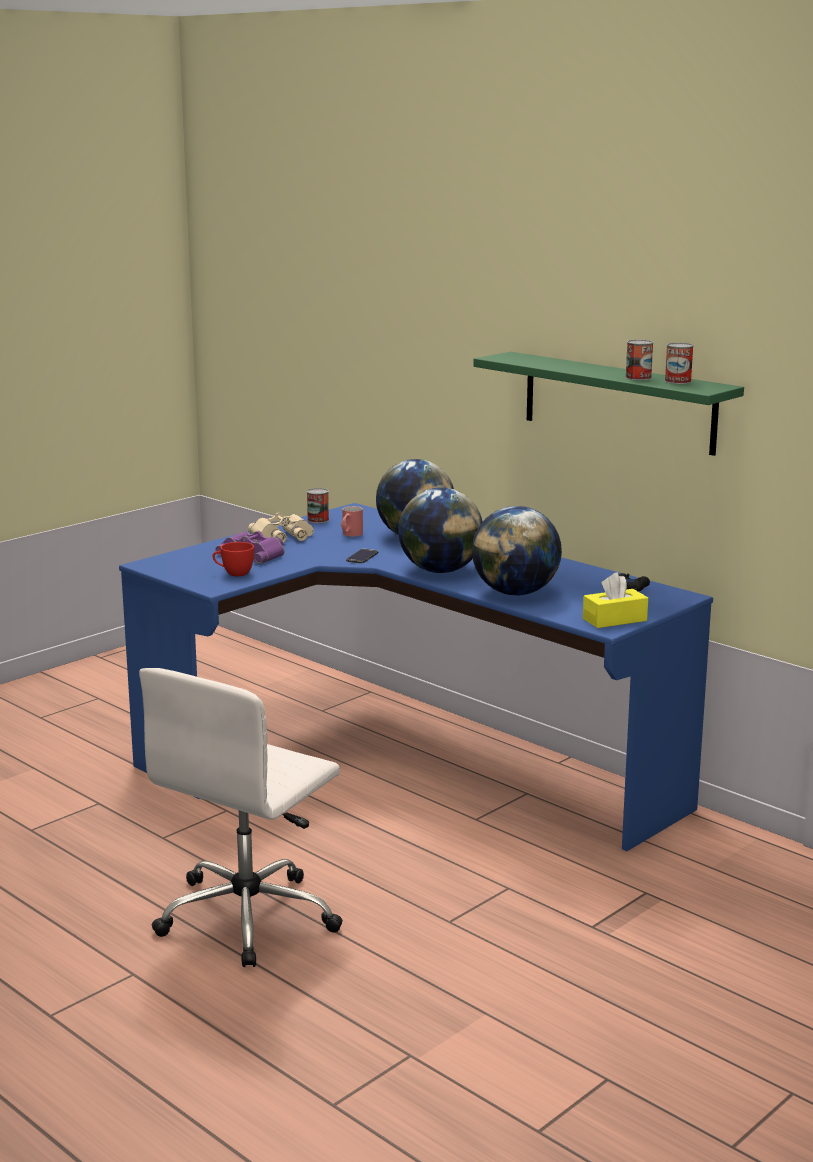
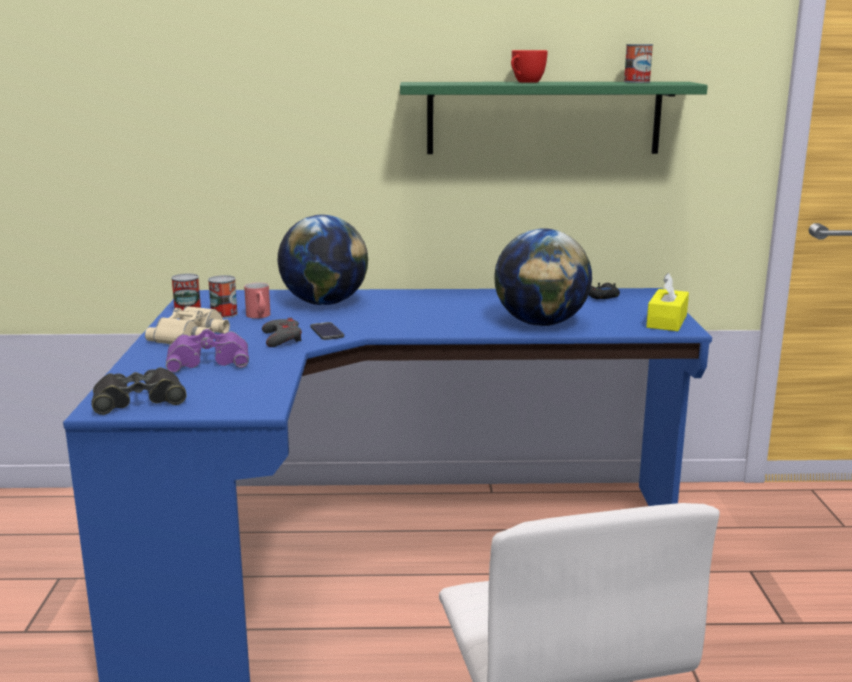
camera: 45 degrees left, 0 degrees up
red cup [212,542,254,576] -> red cup moved to [511,50,548,83]
globe [398,487,483,573] -> none
can [625,340,654,380] -> can moved to [208,275,238,318]
none -> black binoculars [91,367,187,415]
none -> grey game controller [262,318,302,347]

